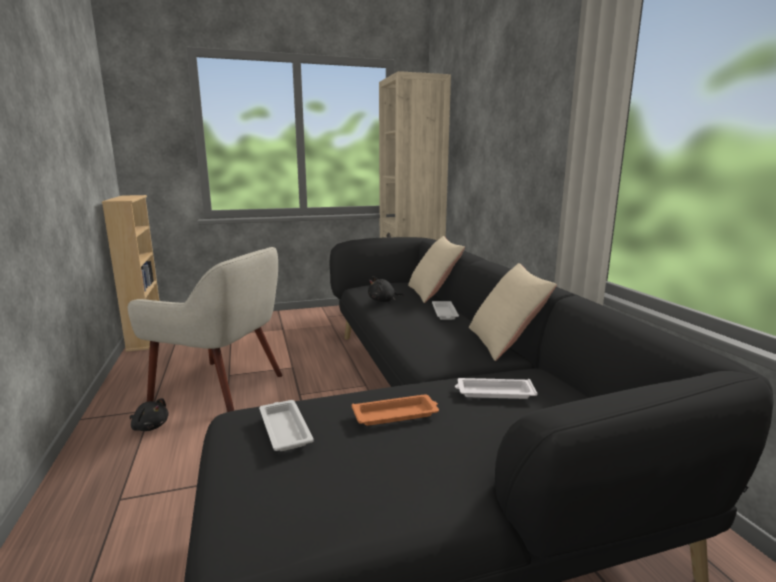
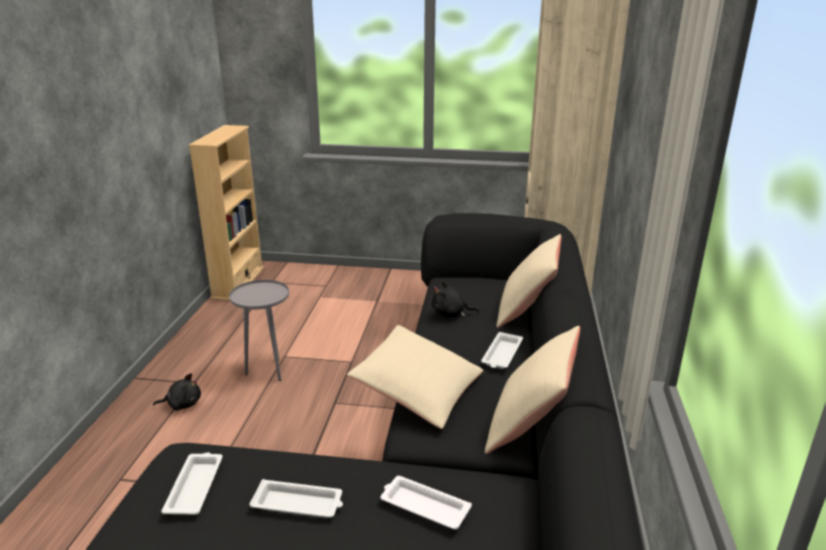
camera: 25 degrees right, 10 degrees up
beige armchair [128,247,283,412] -> grey side table [229,280,289,381]
black plush toy [130,398,169,431] -> black plush toy turned 60 degrees counterclockwise [153,373,201,411]
orange tray [352,394,439,426] -> white tray [250,479,343,518]
none -> beige pillow [347,325,483,429]

